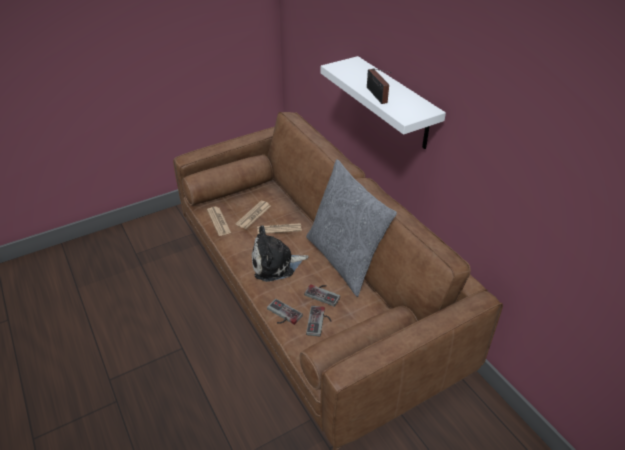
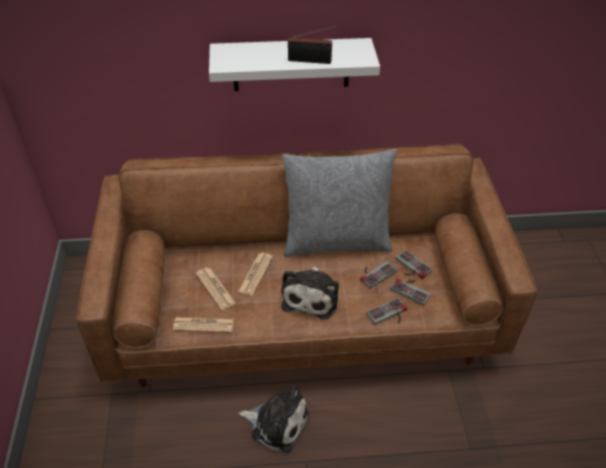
camera: 65 degrees left, 5 degrees up
none -> plush toy [239,385,309,453]
none -> game controller [396,250,432,279]

